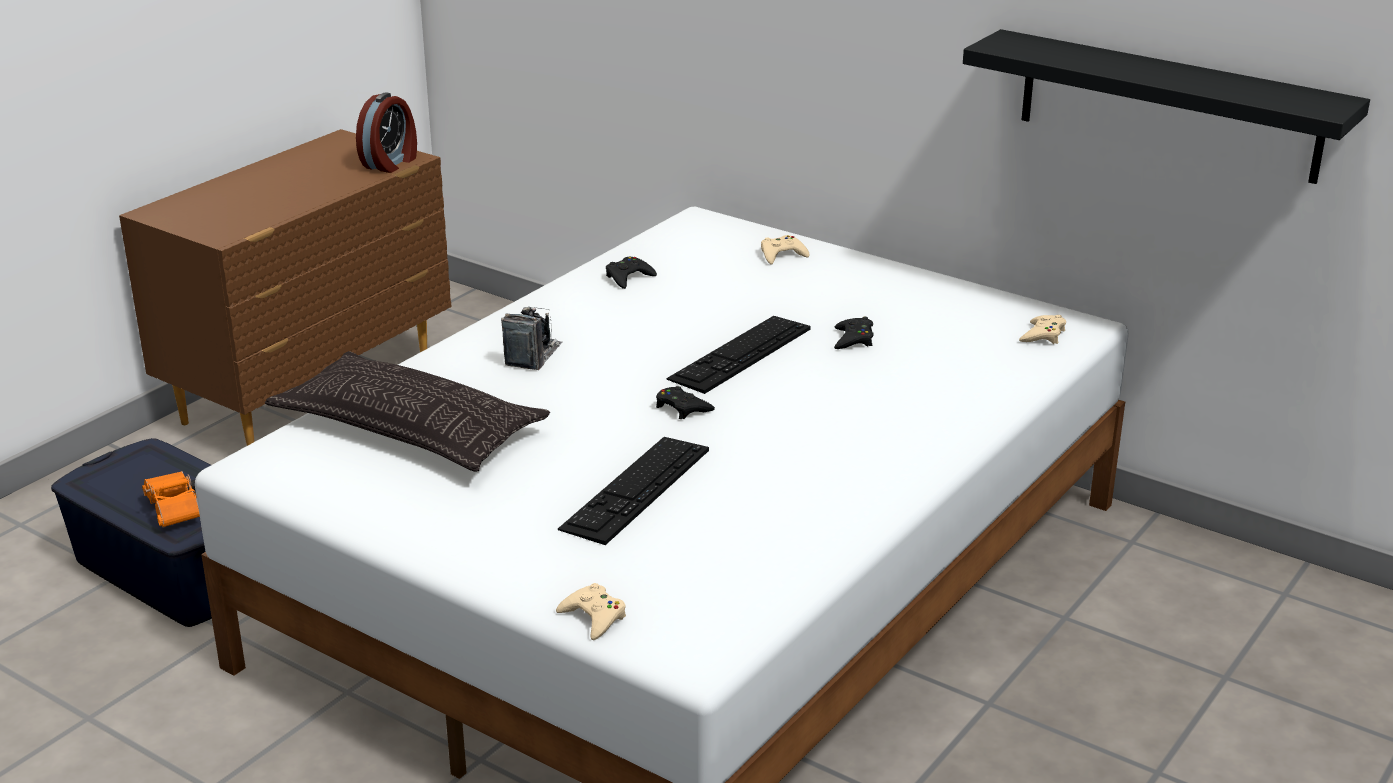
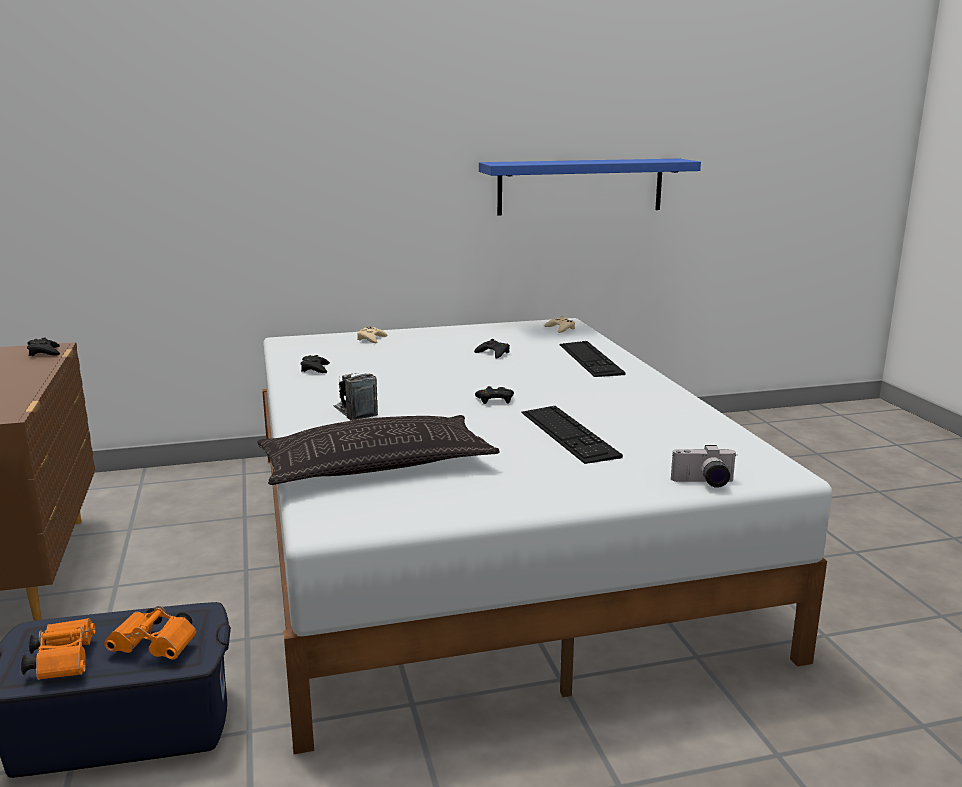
camera: 50 degrees left, 10 degrees down
alarm clock [356,93,417,173] -> black game controller [27,338,60,356]
beige game controller [556,583,626,640] -> camera [671,445,737,488]
keyboard [667,316,811,394] -> keyboard moved to [559,341,626,377]
black shelf [963,29,1370,184] -> blue shelf [479,159,701,215]
none -> orange binoculars [21,618,95,680]

